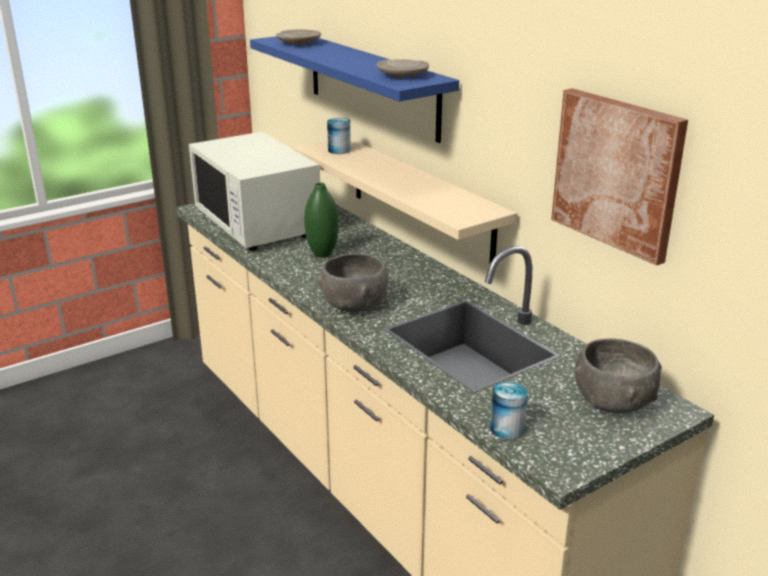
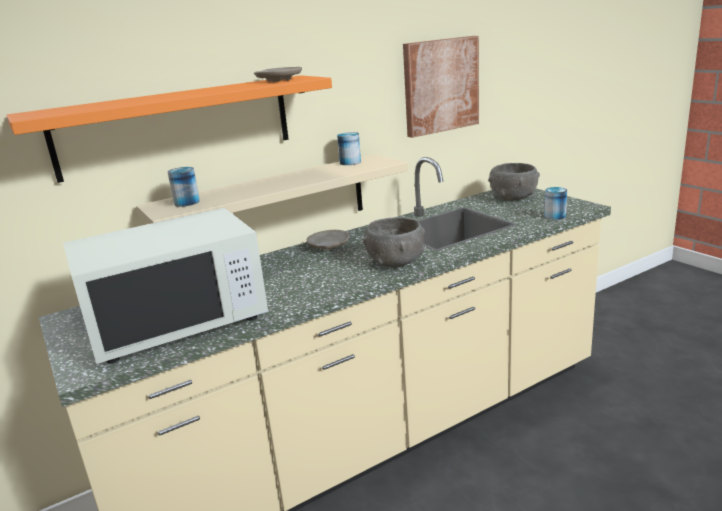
camera: 85 degrees left, 5 degrees down
blue shelf [250,36,459,143] -> orange shelf [6,75,332,183]
beige plate [276,29,321,45] -> beige plate moved to [307,230,349,249]
green vase [304,182,339,258] -> none
none -> can [337,132,361,165]

